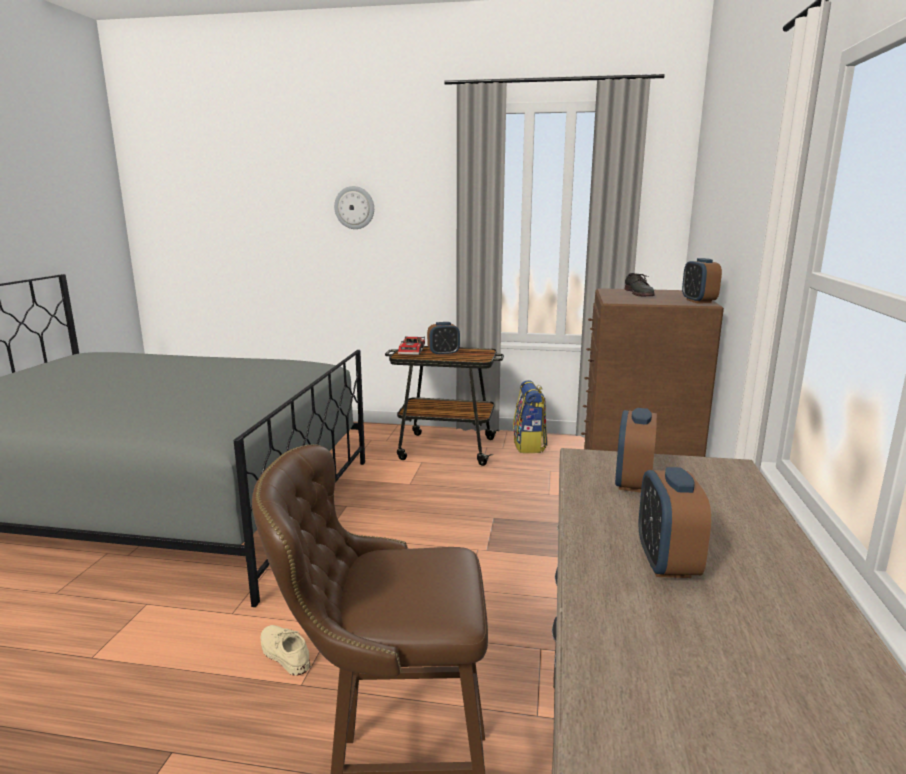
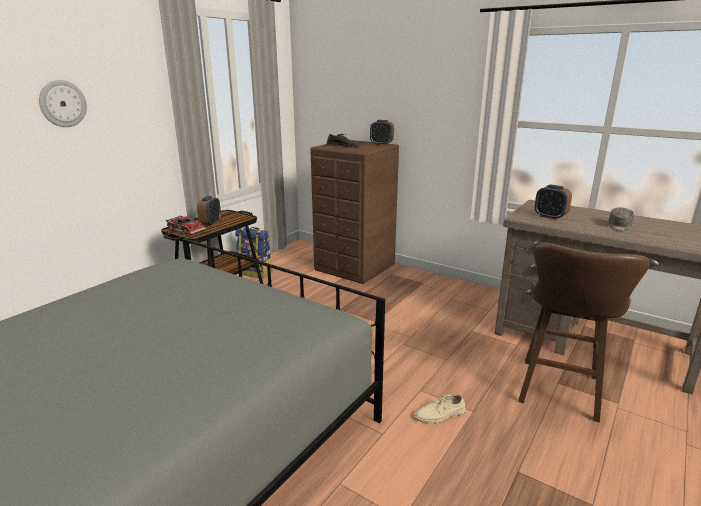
camera: 65 degrees left, 5 degrees up
alarm clock [639,467,711,578] -> grey cap [609,208,634,232]

